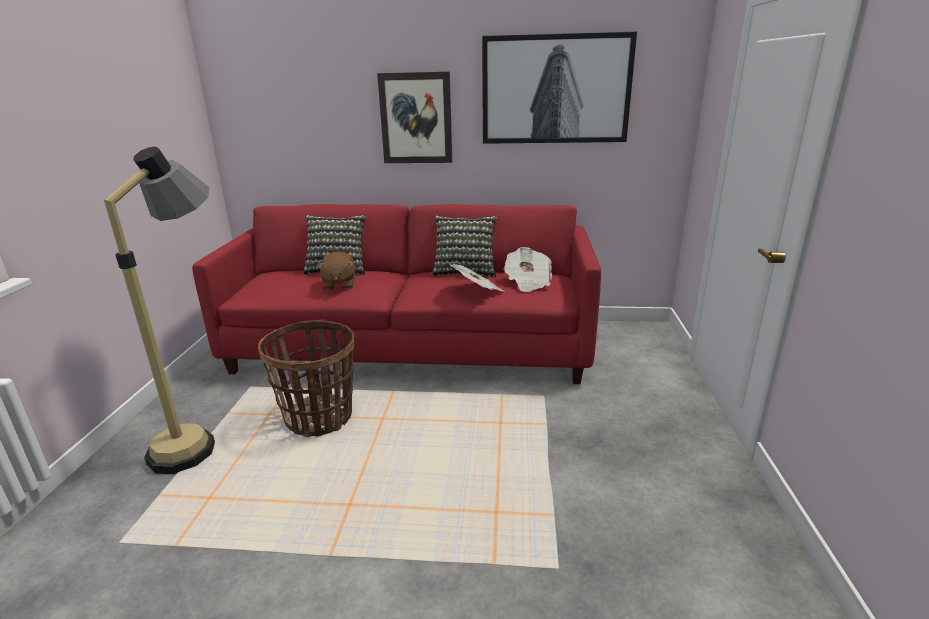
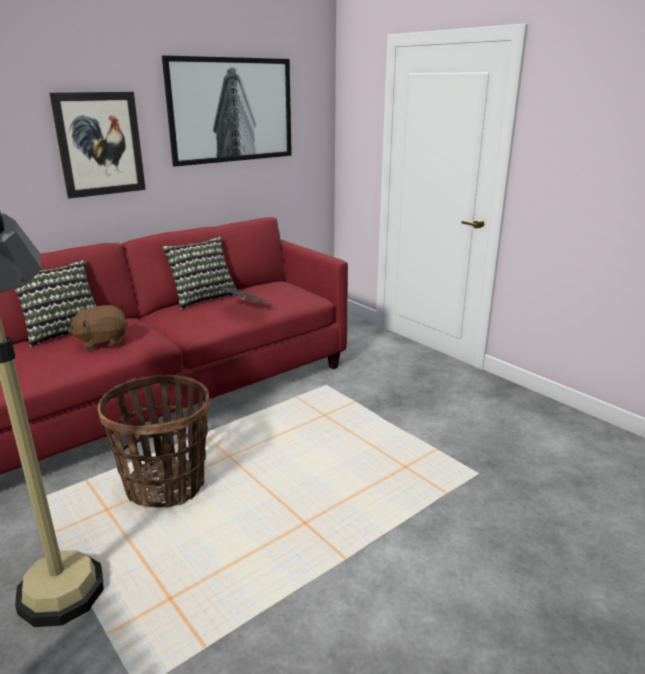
camera: 45 degrees left, 0 degrees up
brown plush toy [316,252,355,290] -> brown plush toy turned 120 degrees clockwise [68,305,128,350]
newspaper [504,247,552,292] -> none

